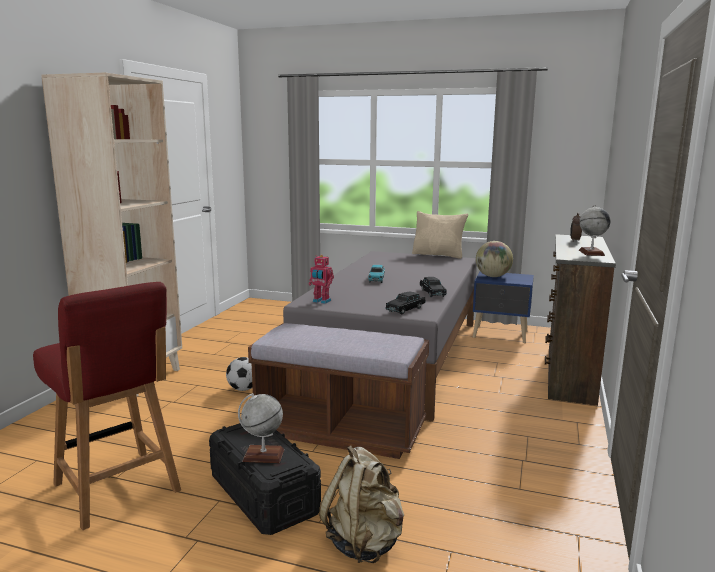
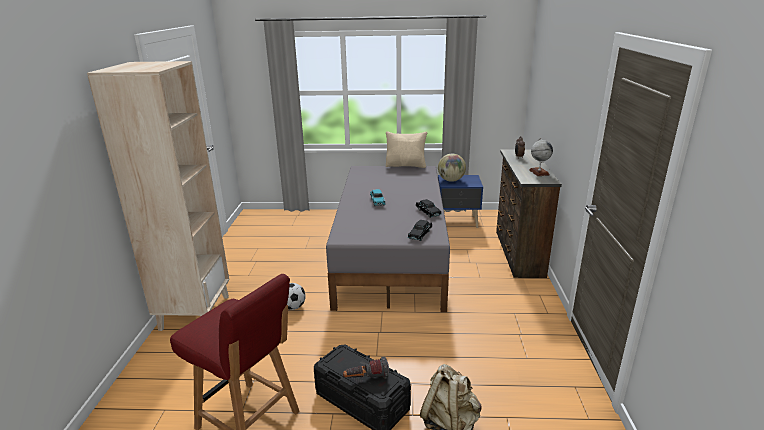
camera: 15 degrees left, 10 degrees up
globe [238,393,284,463] -> flashlight [343,357,389,379]
brown bench [248,323,429,459] -> none
toy robot [309,255,334,304] -> none

